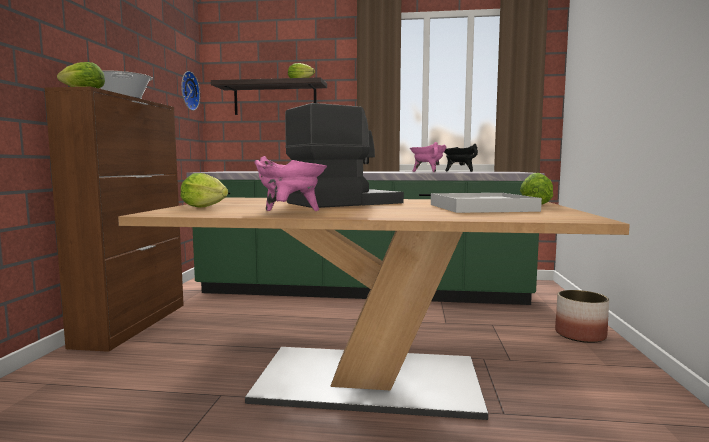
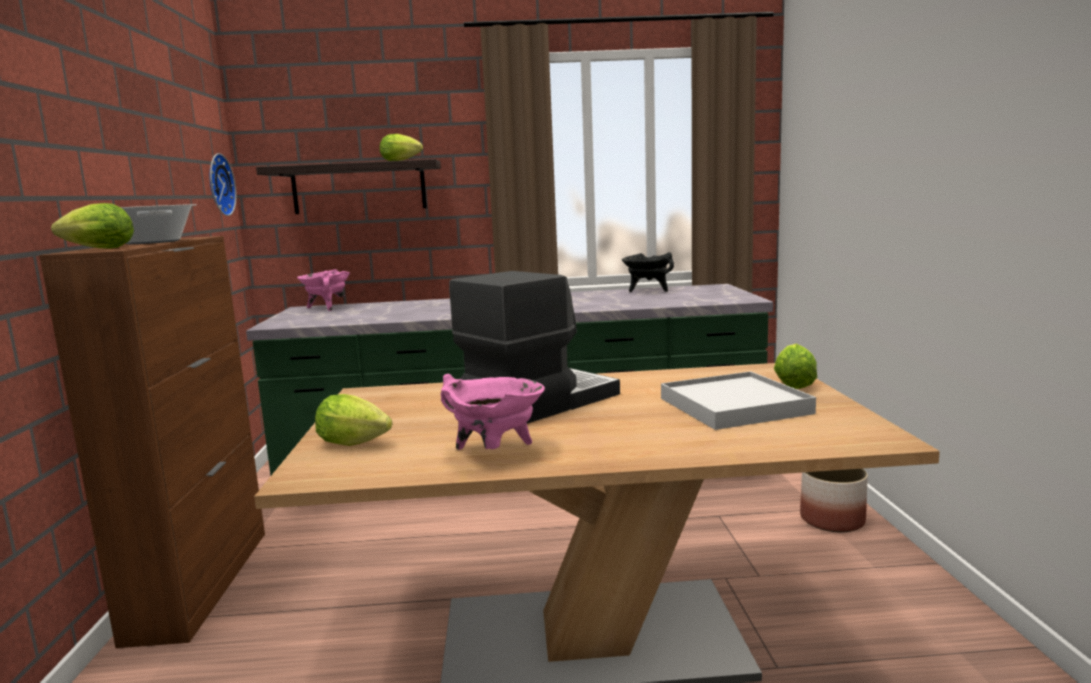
camera: 10 degrees left, 5 degrees up
pink cooking pot [410,142,447,172] -> pink cooking pot moved to [297,269,350,311]

